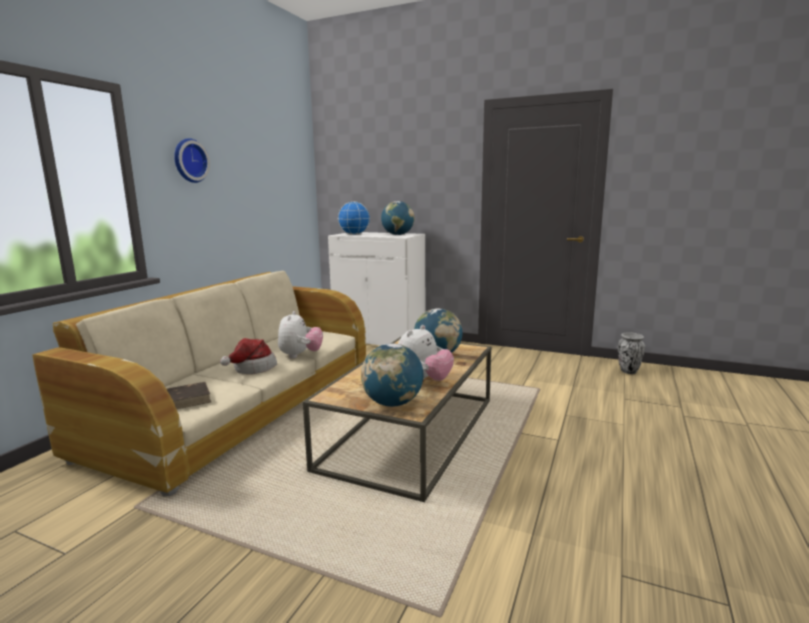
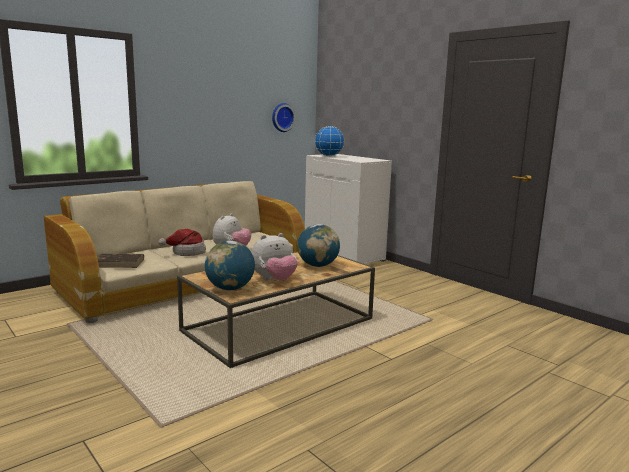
camera: 25 degrees right, 0 degrees up
wall clock [174,138,210,183] -> wall clock moved to [272,103,296,132]
globe [381,201,415,235] -> none
vase [618,332,645,374] -> none

